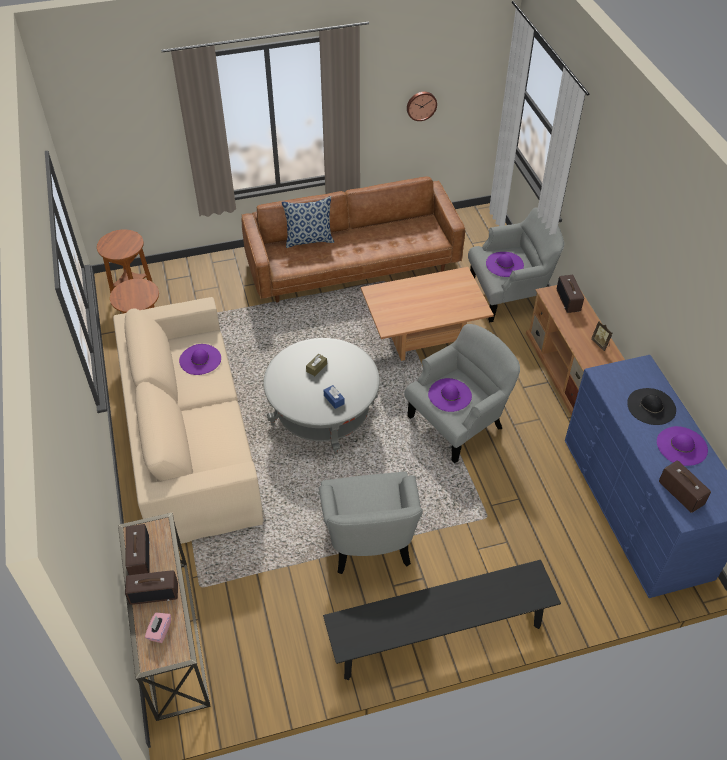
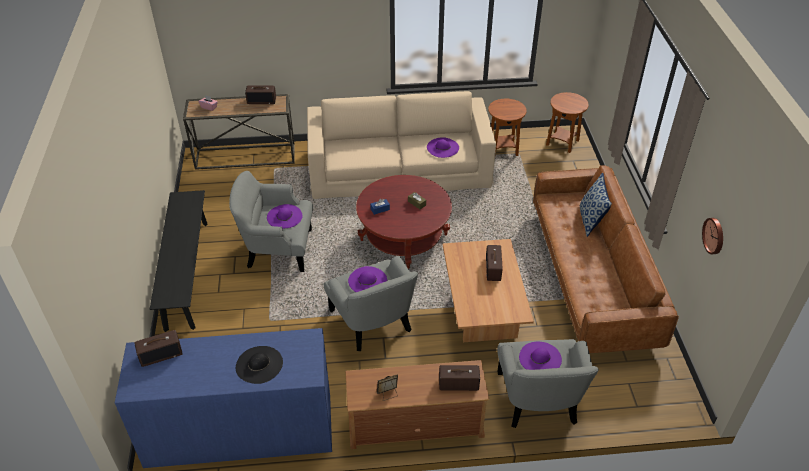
camera: 100 degrees right, 5 degrees down
radio [125,570,178,605] -> radio moved to [486,245,503,281]
grey coffee table [263,338,380,454] -> red coffee table [356,175,452,269]
purple hat [657,426,708,466] -> purple hat moved to [267,204,303,228]

